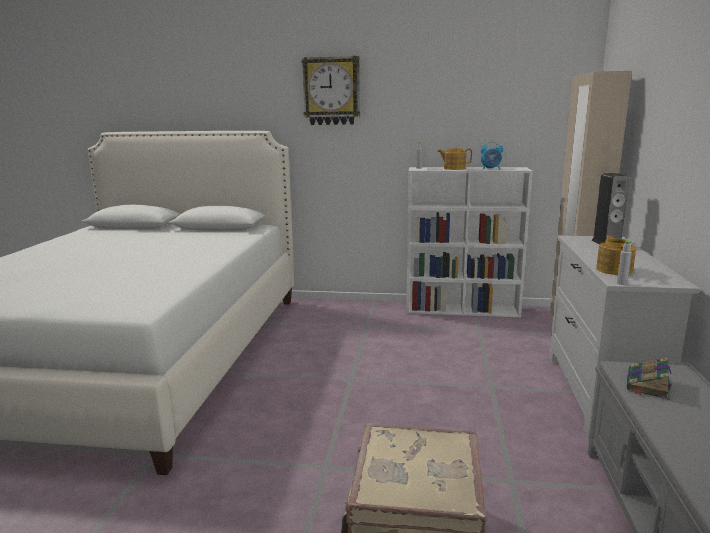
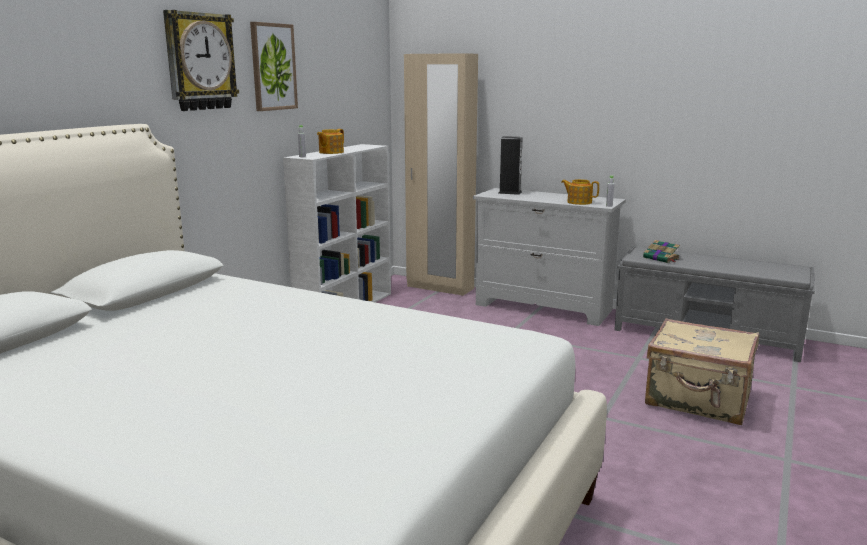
camera: 70 degrees left, 0 degrees up
alarm clock [481,142,503,170] -> none
none -> picture [250,22,298,111]

